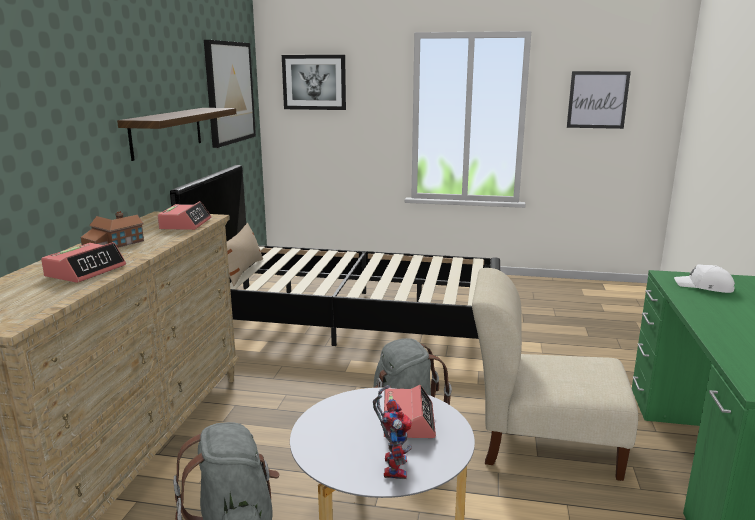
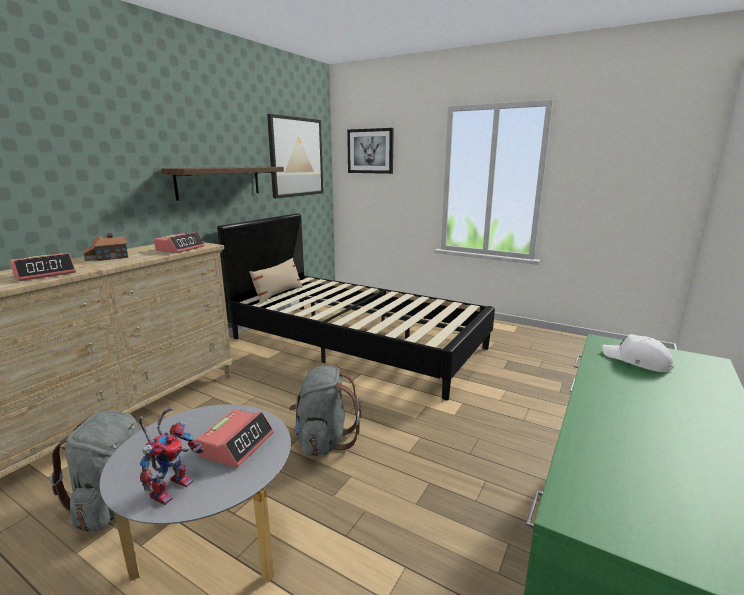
camera: 20 degrees right, 0 degrees up
beige chair [472,268,638,481] -> none
picture [567,71,631,129] -> none

